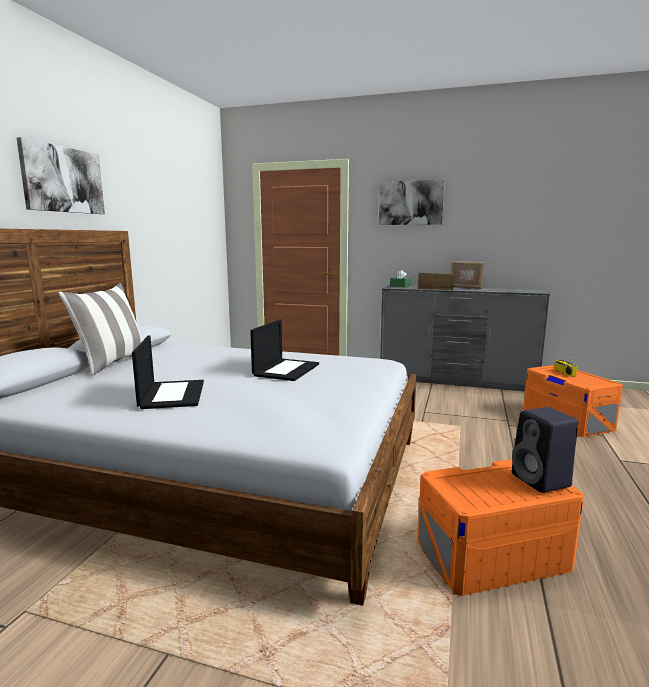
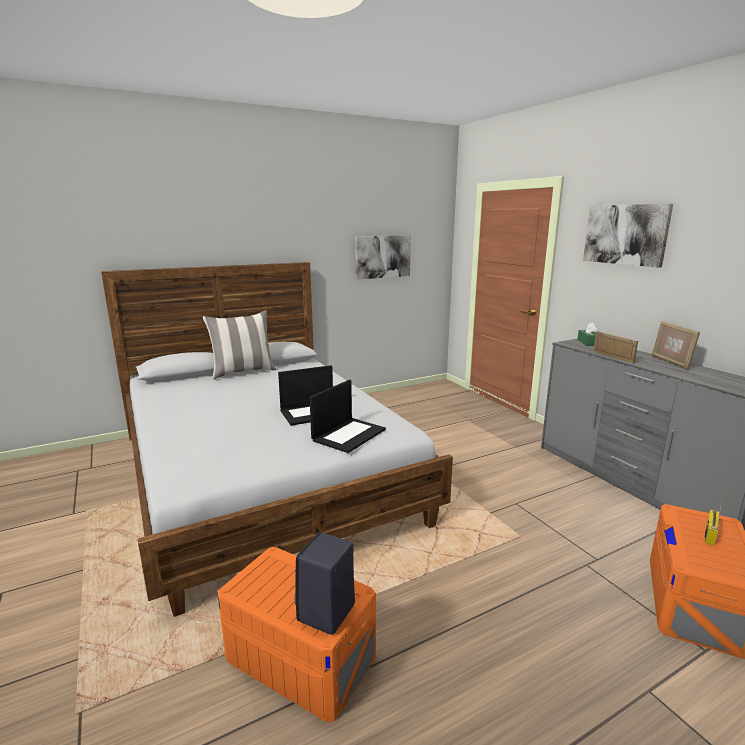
camera: 45 degrees right, 5 degrees up
picture [17,137,105,214] -> picture moved to [355,235,411,279]
laptop [132,336,204,409] -> laptop moved to [309,380,386,453]

